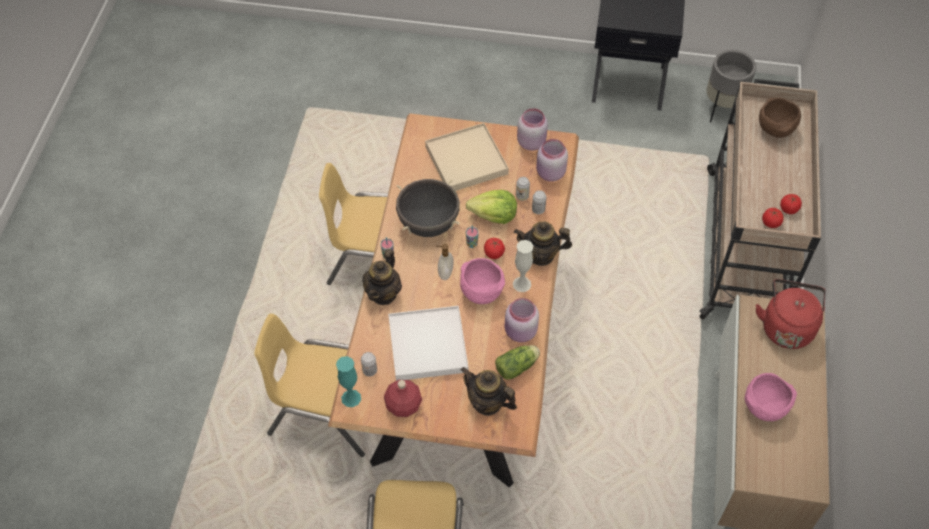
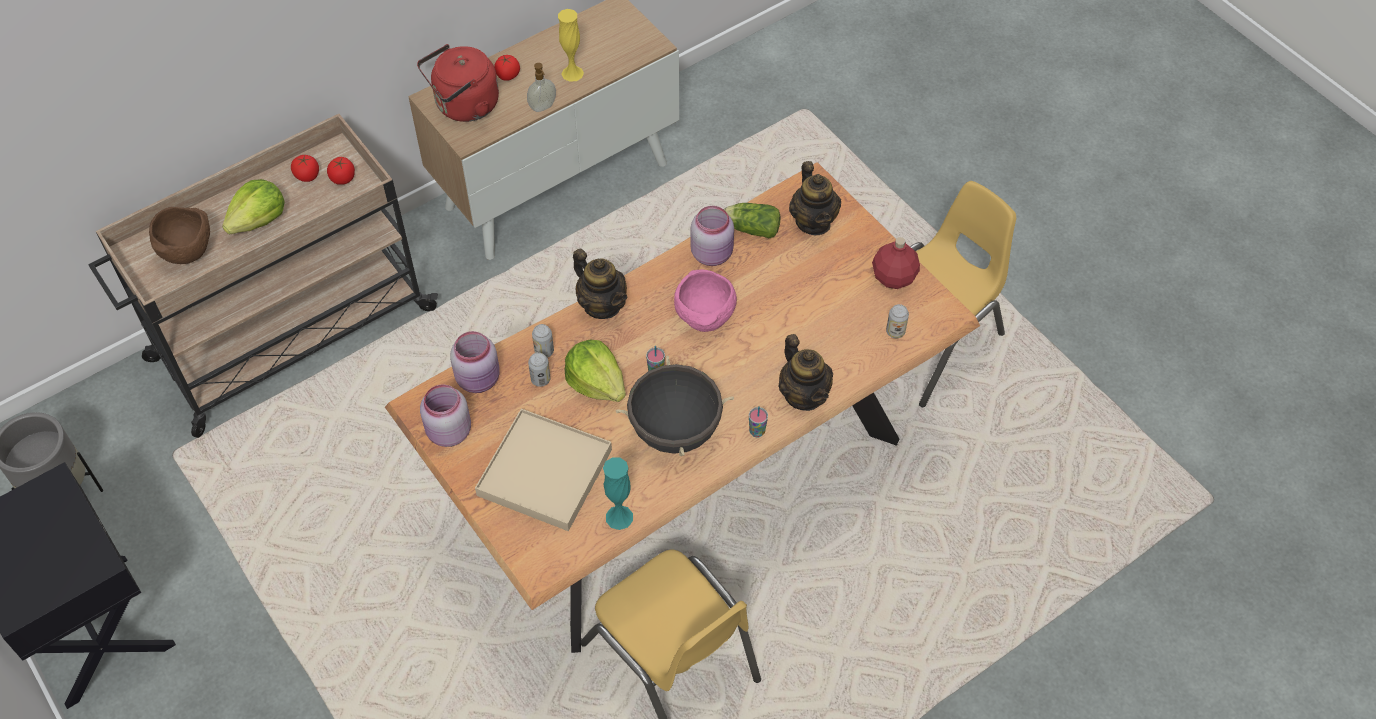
camera: 135 degrees left, 0 degrees up
yellow chair [254,314,365,457] -> none
turquoise vase [336,356,361,407] -> turquoise vase moved to [603,457,633,530]
teapot [362,249,402,305] -> teapot turned 90 degrees clockwise [778,334,833,411]
white tray [388,306,468,381] -> none
soap dispenser [436,244,453,280] -> soap dispenser moved to [527,63,556,112]
tomato [484,238,505,259] -> tomato moved to [494,55,520,81]
white vase [513,240,533,292] -> none
pink bowl [745,373,797,421] -> yellow vase [558,9,584,82]
none -> lettuce [222,179,285,235]

